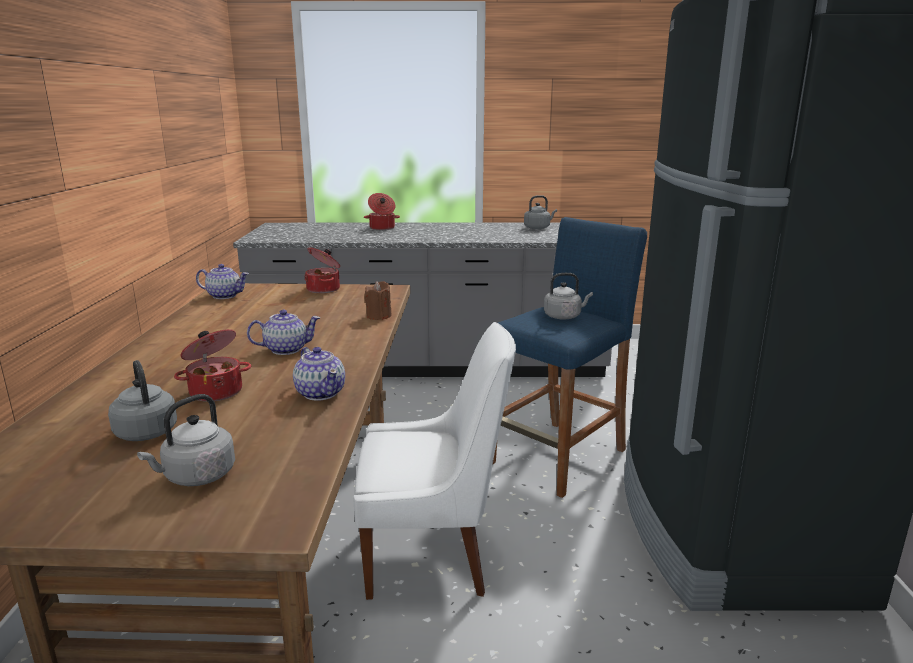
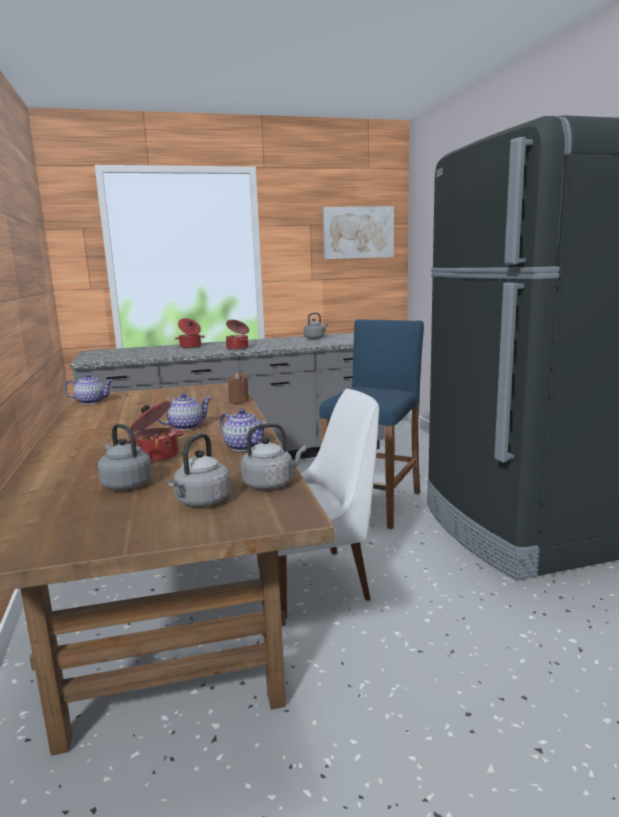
camera: 15 degrees left, 5 degrees down
cooking pot [304,247,340,293] -> cooking pot moved to [226,320,249,350]
grey kettle [544,273,593,320] -> grey kettle moved to [241,423,306,489]
none -> picture [322,206,394,259]

